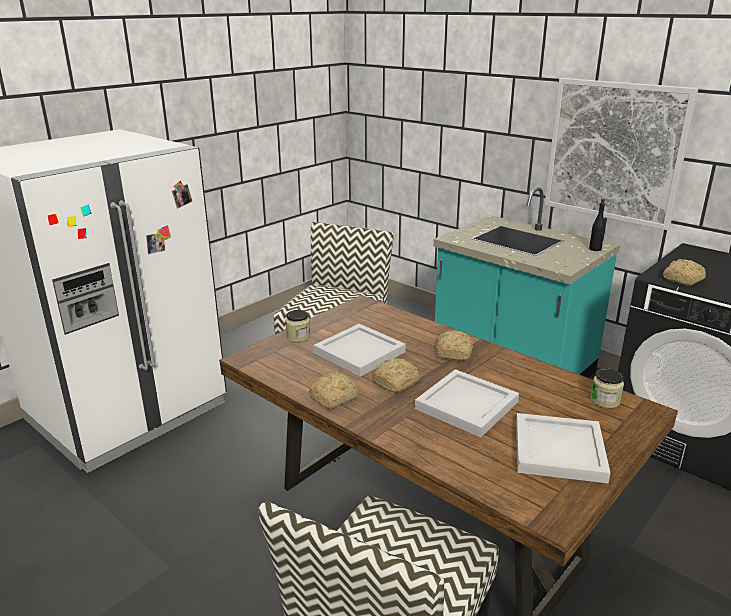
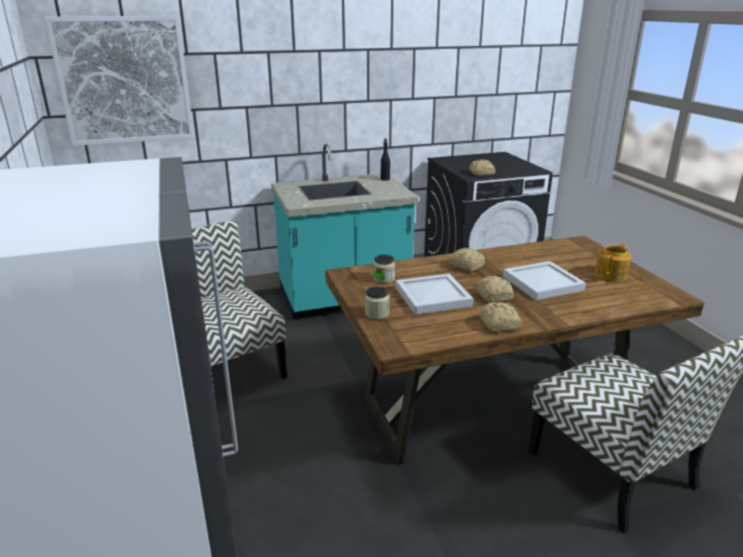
camera: 60 degrees left, 0 degrees up
white tray [516,413,610,483] -> teapot [594,243,632,282]
picture [544,78,699,230] -> picture moved to [44,16,194,146]
jar [590,368,624,408] -> jar moved to [373,254,395,283]

